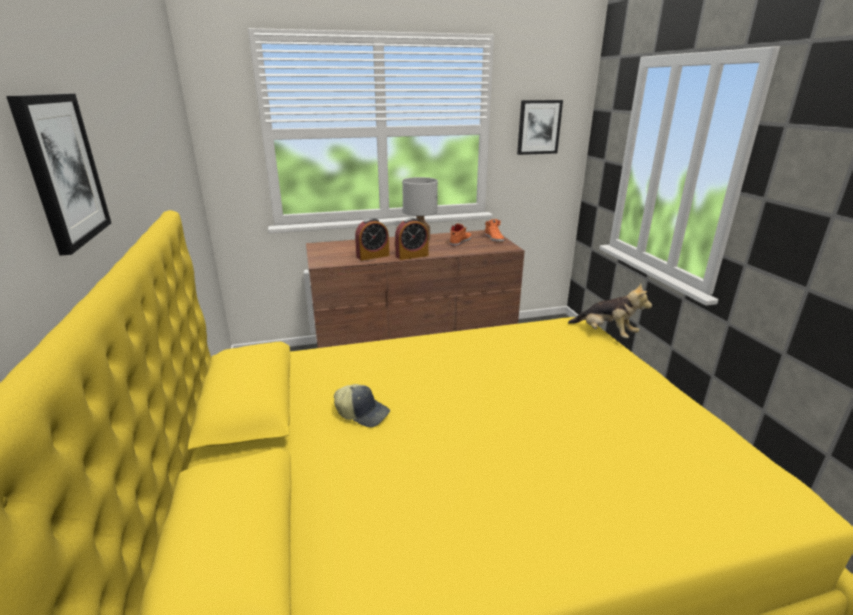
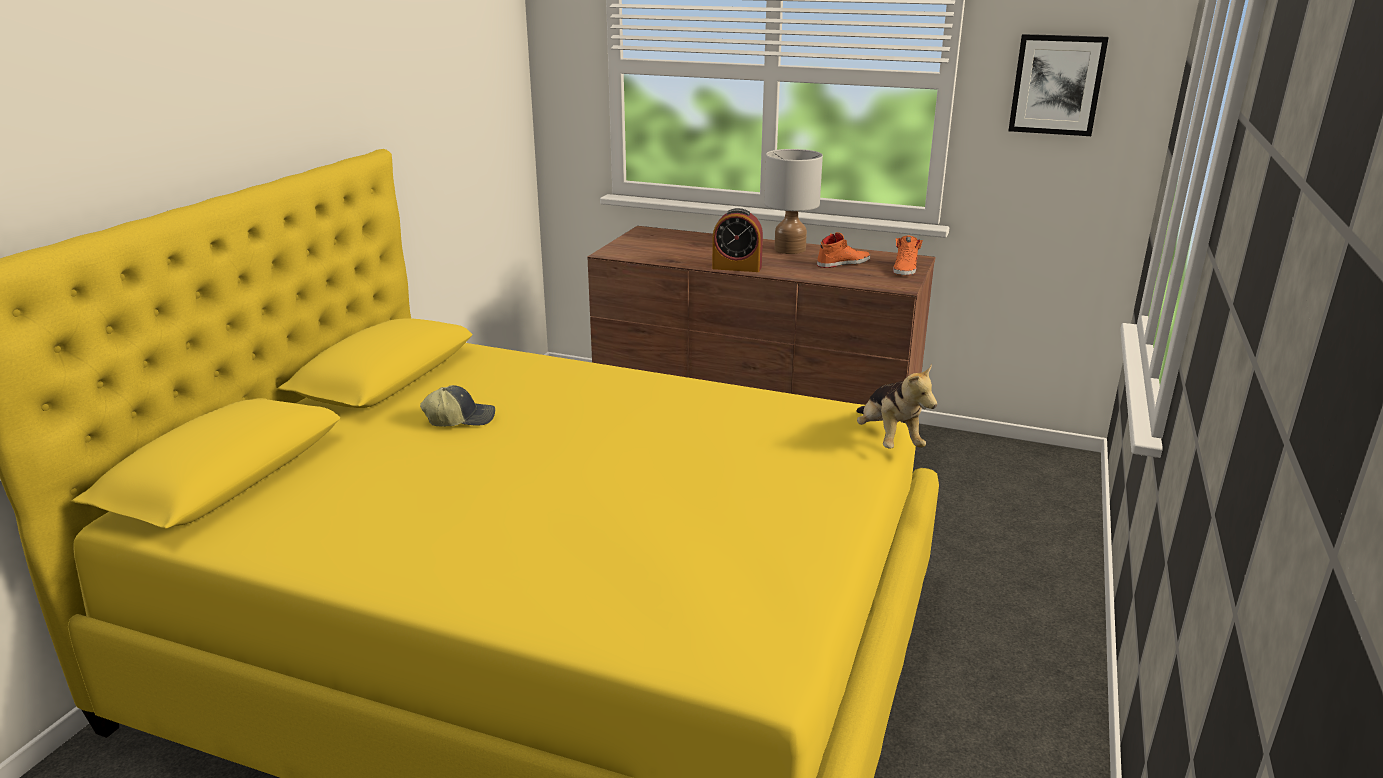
camera: 35 degrees right, 0 degrees up
picture [6,94,111,255] -> none
cap [334,384,390,427] -> cap turned 75 degrees counterclockwise [420,385,495,427]
alarm clock [355,218,389,261] -> none

